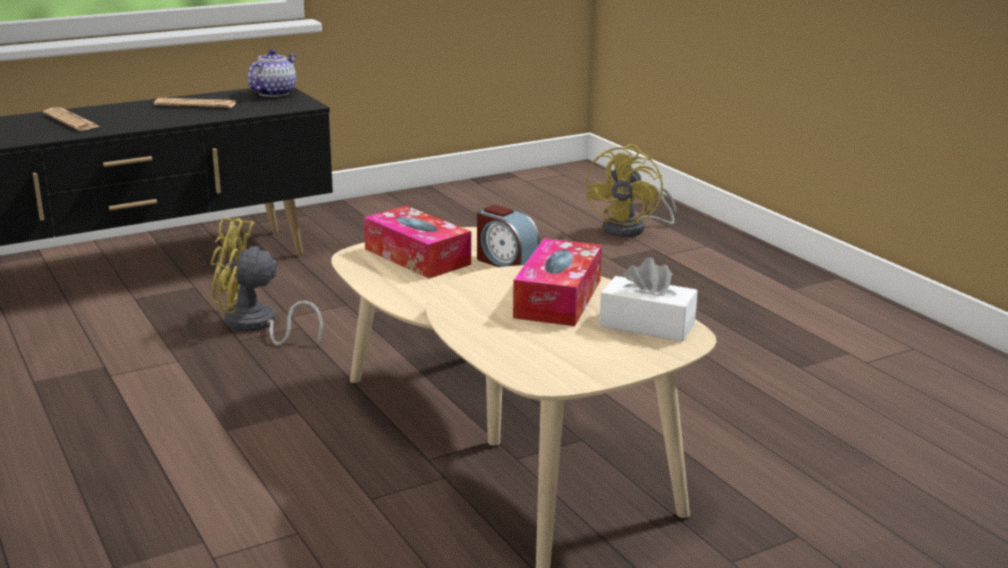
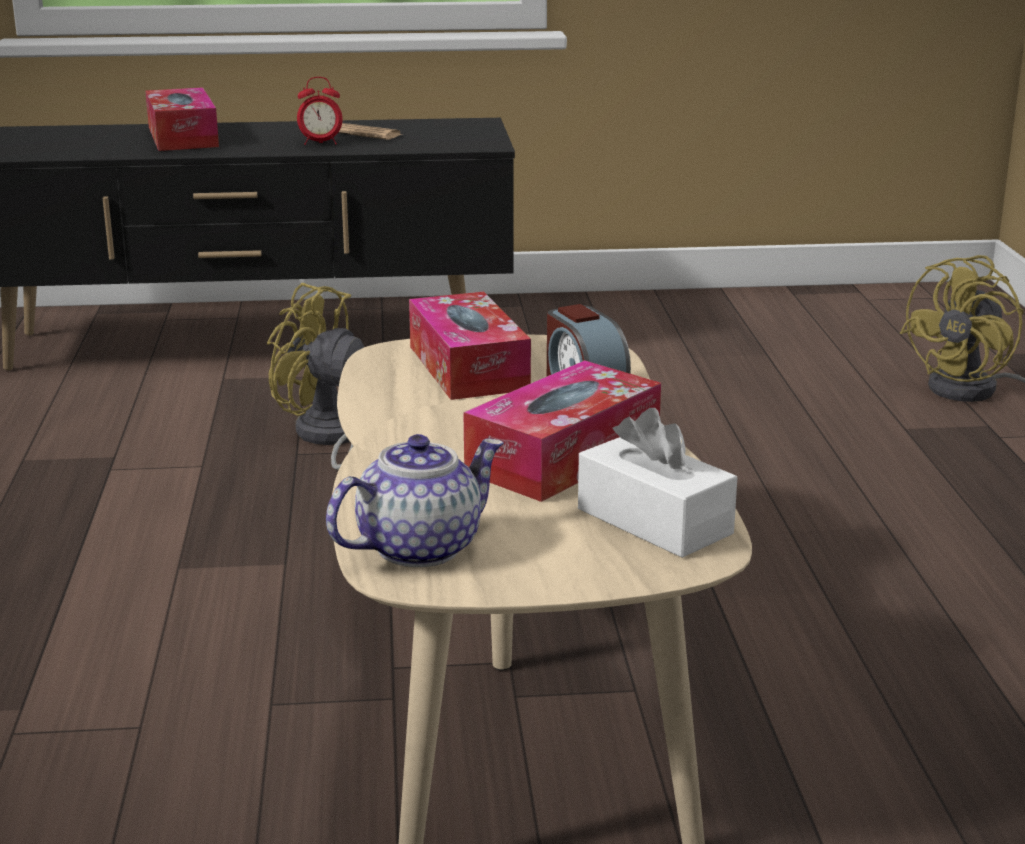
camera: 25 degrees right, 0 degrees up
newspaper [43,107,100,131] -> tissue box [145,87,219,151]
teapot [247,49,296,97] -> teapot moved to [326,434,504,567]
none -> alarm clock [297,77,342,145]

